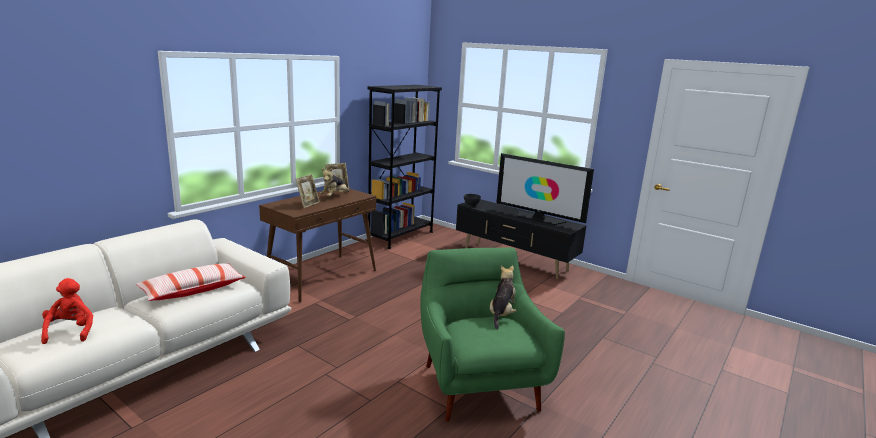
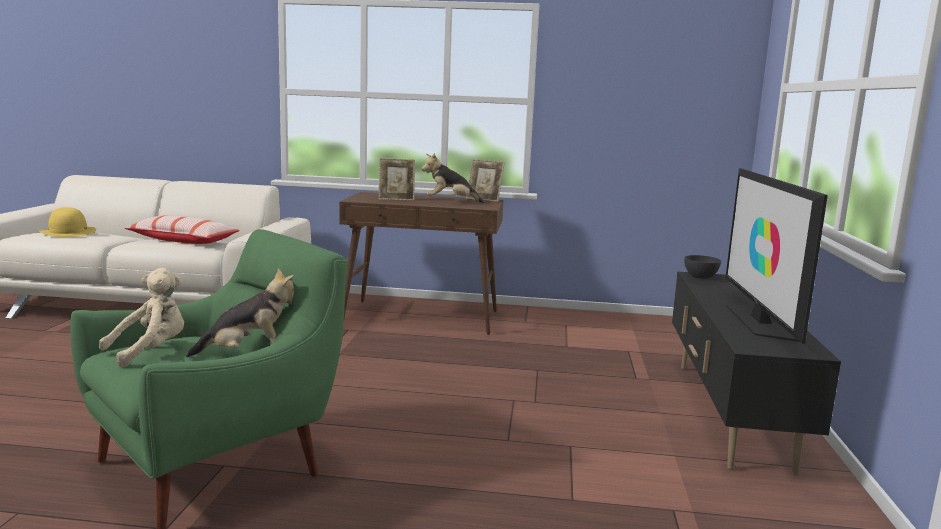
camera: 60 degrees right, 5 degrees down
red plush toy [41,278,93,344] -> yellow hat [39,207,96,237]
black bookcase [367,85,442,249] -> none
none -> beige plush toy [99,268,184,368]

